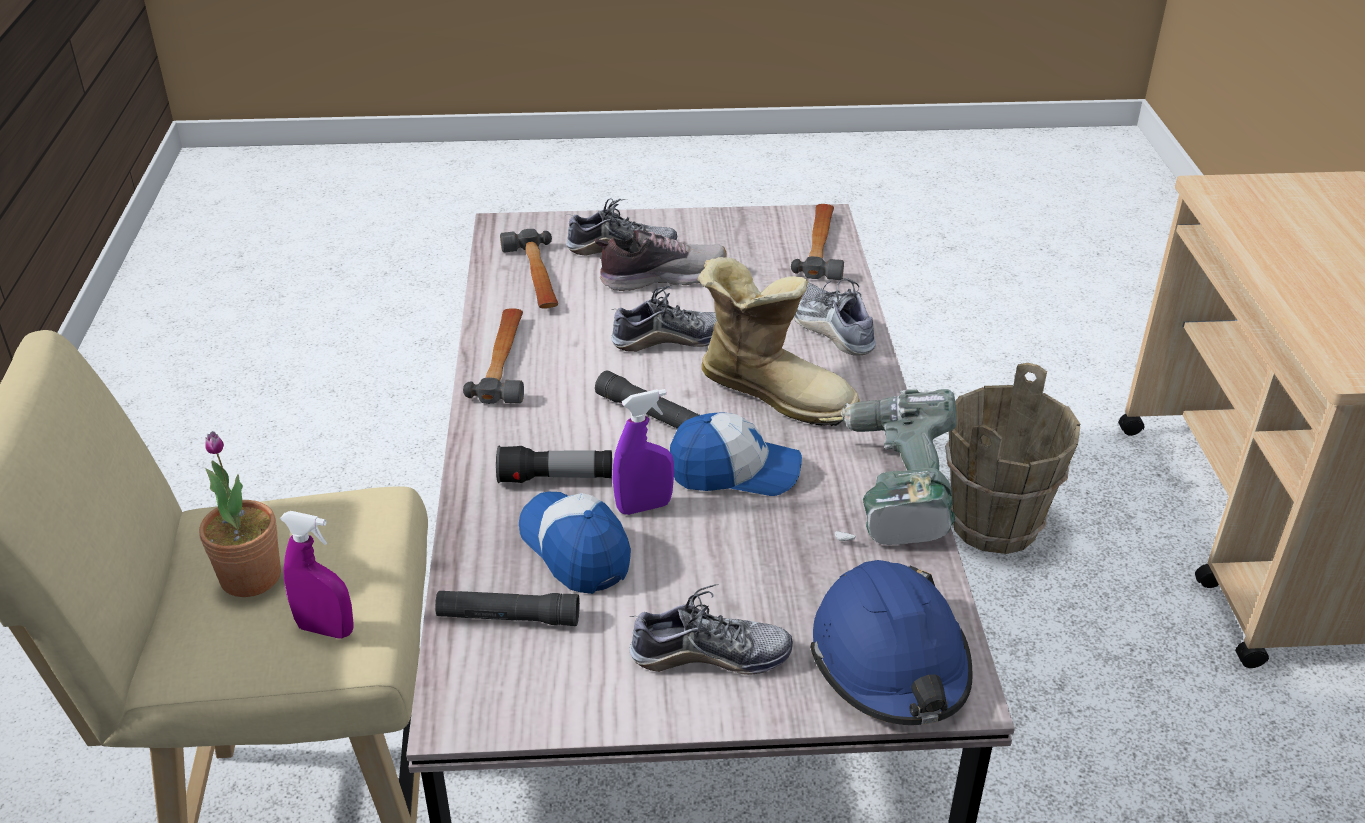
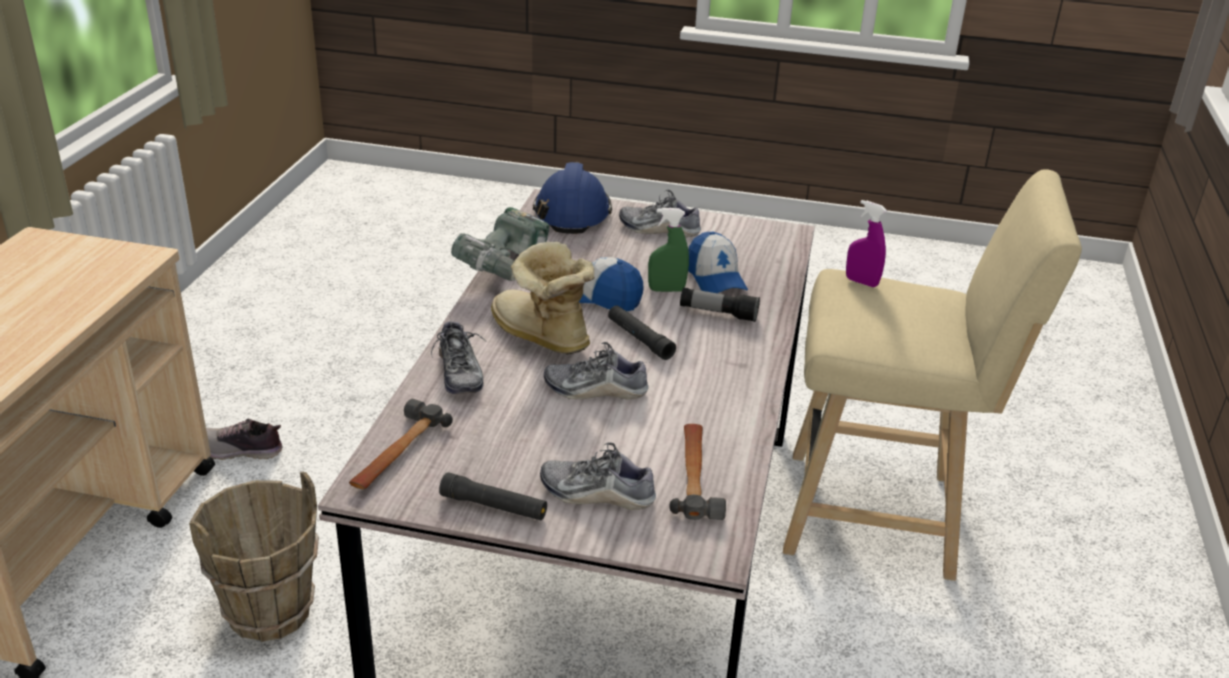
camera: 165 degrees left, 5 degrees down
potted plant [199,431,281,597] -> none
black flashlight [435,591,580,626] -> black flashlight moved to [439,472,547,520]
hammer [463,308,524,404] -> none
shoe [595,229,727,291] -> shoe moved to [206,419,283,460]
purple spray bottle [612,389,674,515] -> green spray bottle [648,208,689,292]

